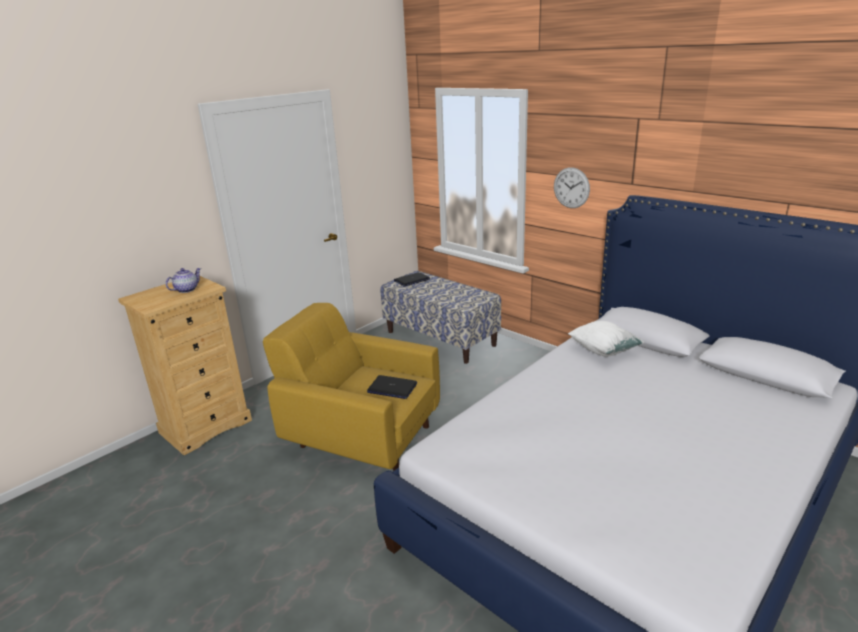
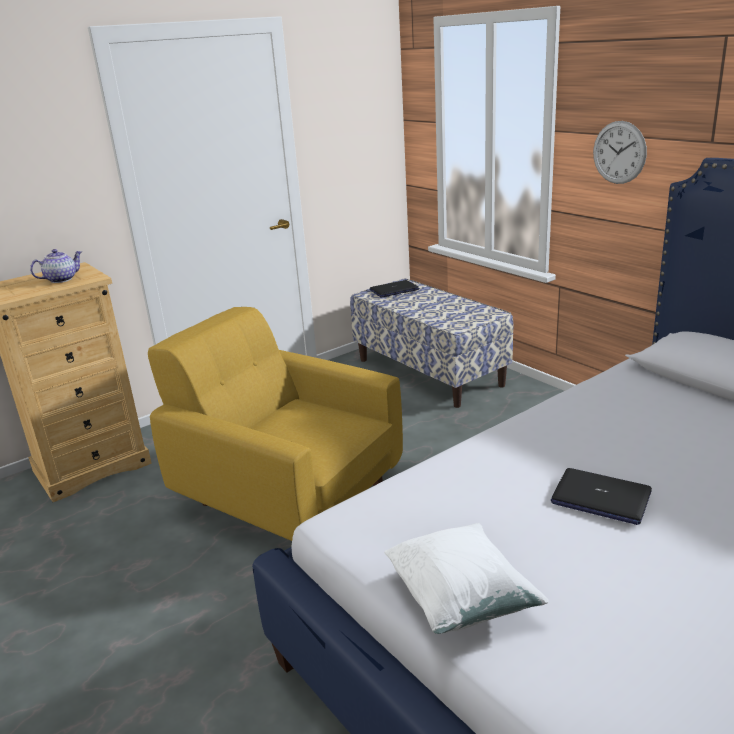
camera: 10 degrees right, 0 degrees up
laptop [367,375,417,399] -> laptop moved to [551,468,652,525]
white pillow [568,321,645,357] -> white pillow moved to [384,523,549,634]

